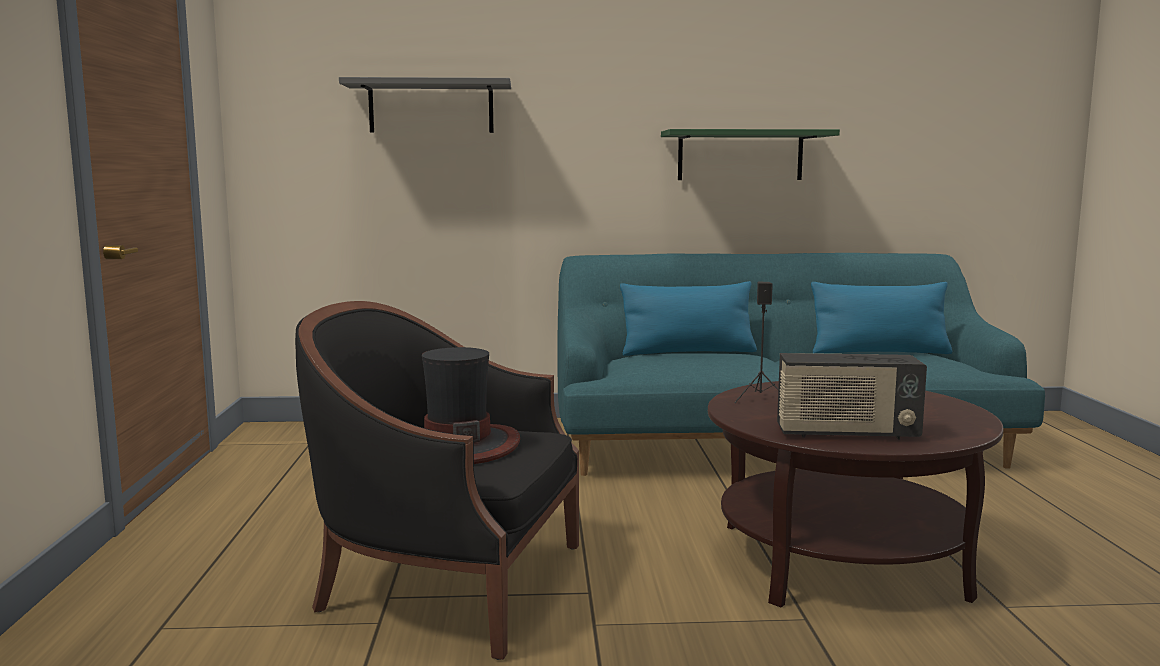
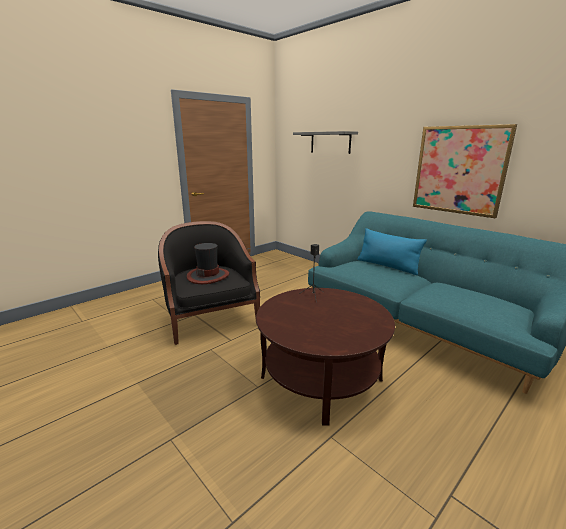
camera: 50 degrees right, 10 degrees up
green shelf [661,129,840,180] -> picture [413,124,517,218]
radio [777,353,927,440] -> none
blue pillow [811,282,953,354] -> none

